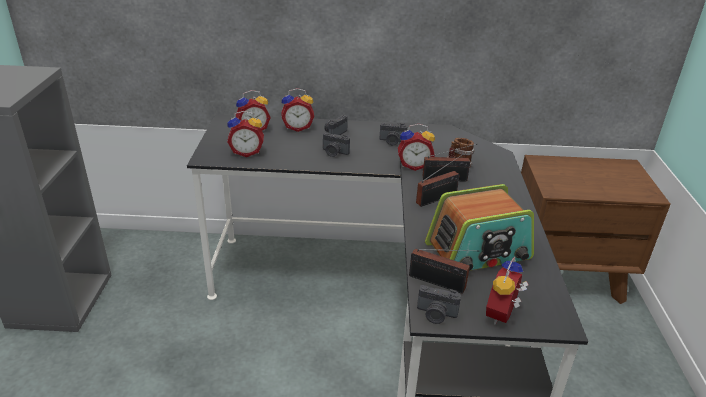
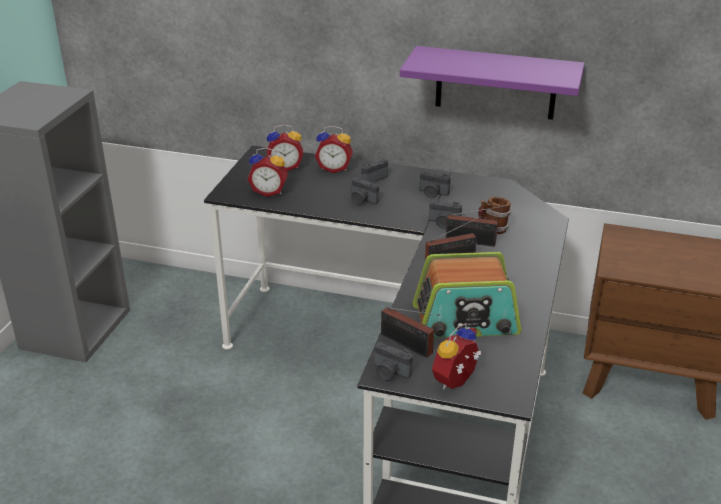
camera: 15 degrees right, 0 degrees up
alarm clock [398,124,435,171] -> camera [429,201,462,229]
none -> purple shelf [400,46,585,120]

